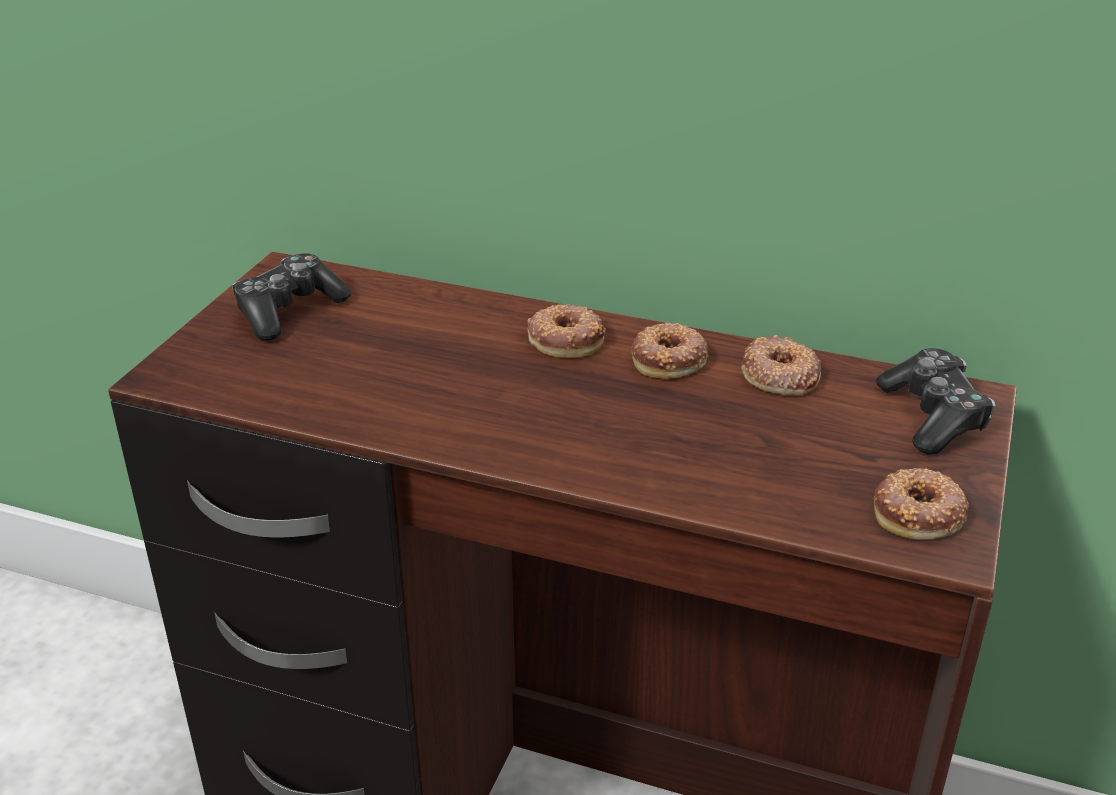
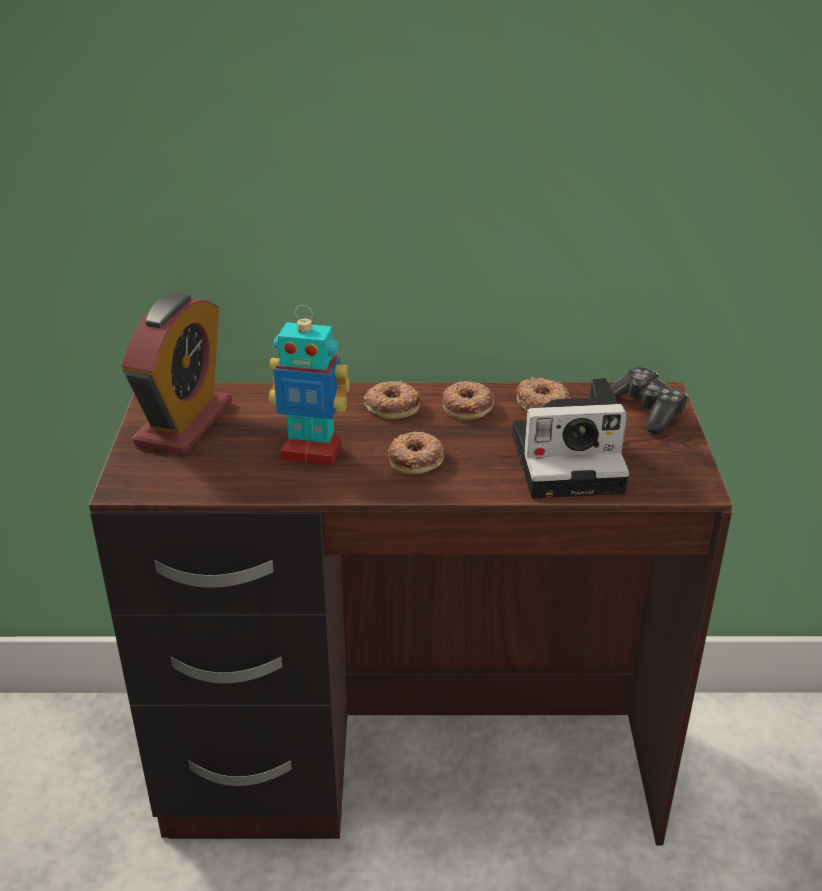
camera: 20 degrees left, 0 degrees up
game controller [232,253,351,341] -> alarm clock [121,293,232,455]
donut [874,468,969,540] -> donut moved to [388,431,444,474]
none -> toy robot [269,305,350,466]
none -> camera [512,378,629,499]

